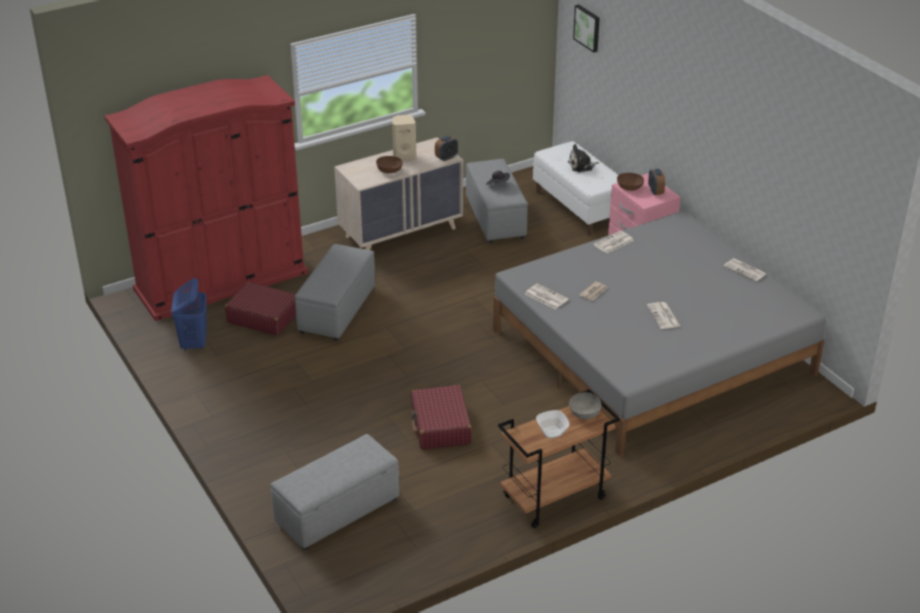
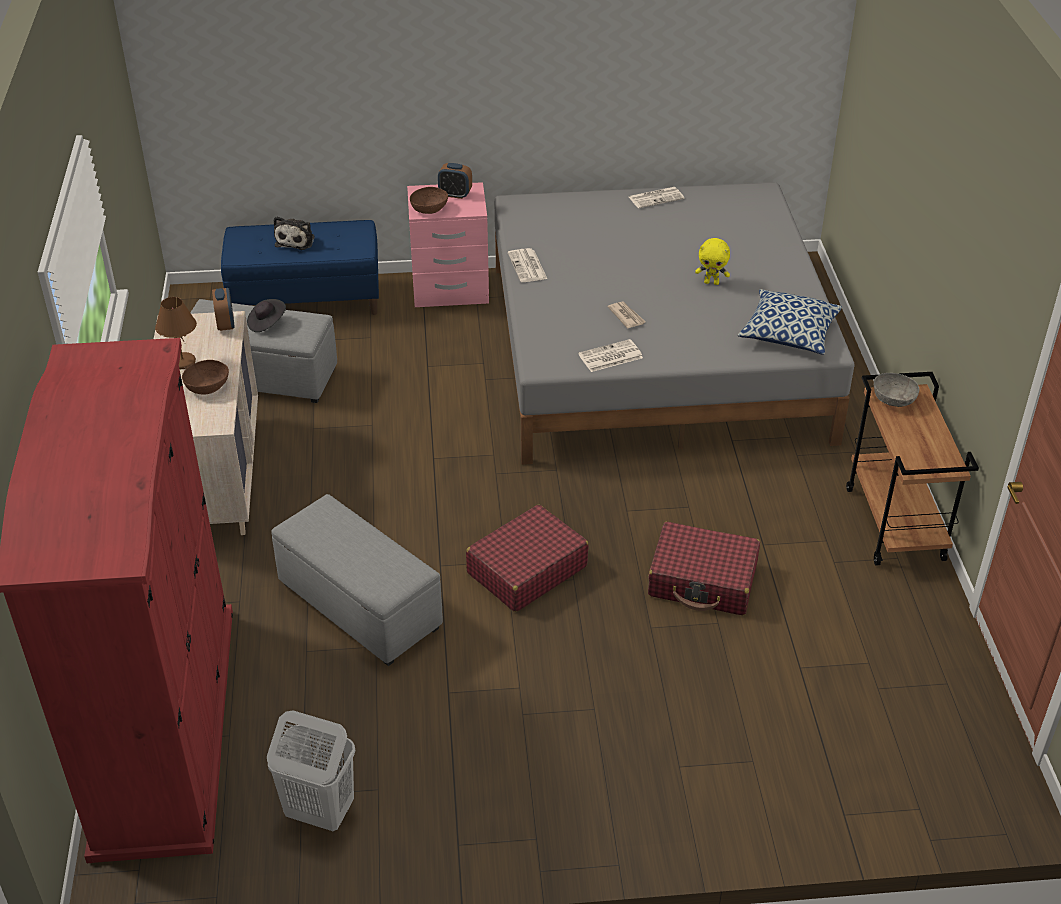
camera: 65 degrees left, 5 degrees up
blue laundry basket [171,278,207,351] -> white laundry basket [267,711,355,831]
red suitcase [225,282,296,336] -> red suitcase moved to [466,505,589,612]
grey ottoman [271,434,400,551] -> none
beige speaker [392,115,416,161] -> brown table lamp [155,297,197,369]
white bench [533,141,618,236] -> blue bench [221,220,379,315]
bowl [536,410,569,438] -> none
picture [573,4,600,53] -> none
newspaper [647,302,681,329] -> yellow plush toy [695,238,730,285]
none -> pillow [738,289,842,354]

